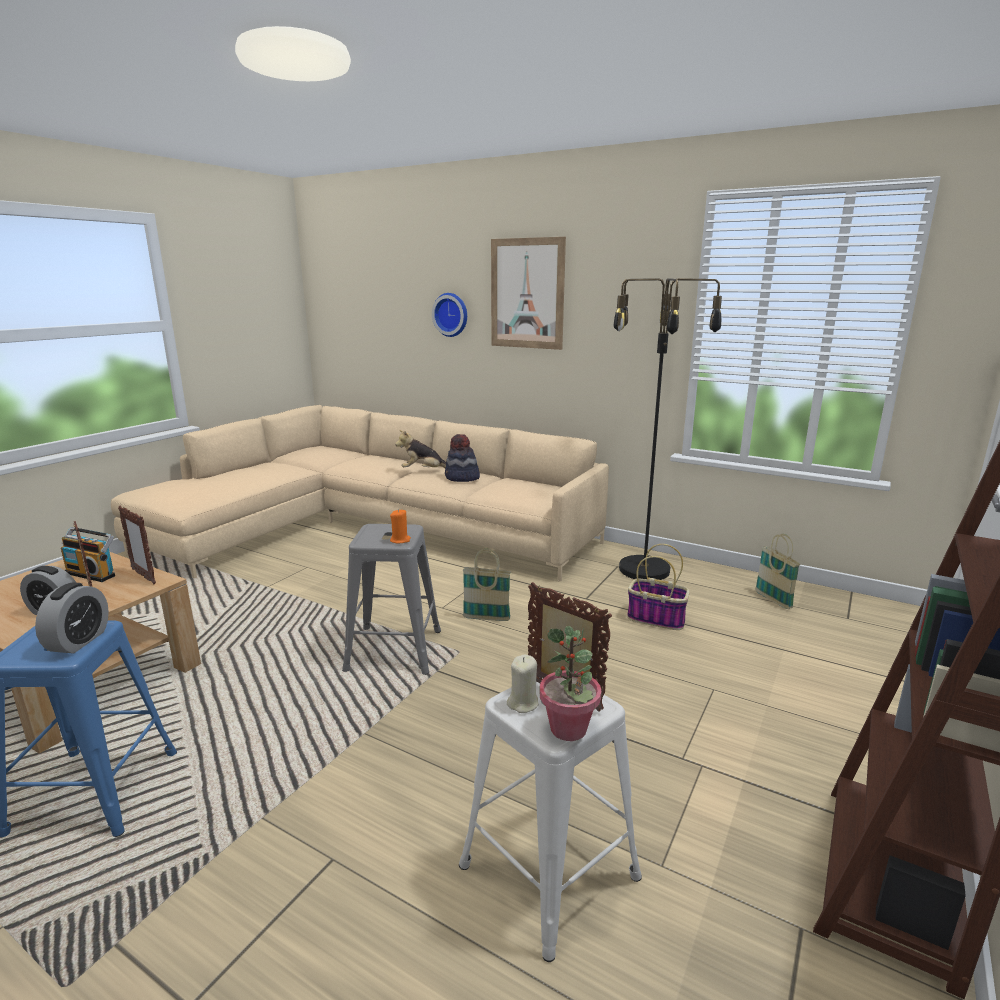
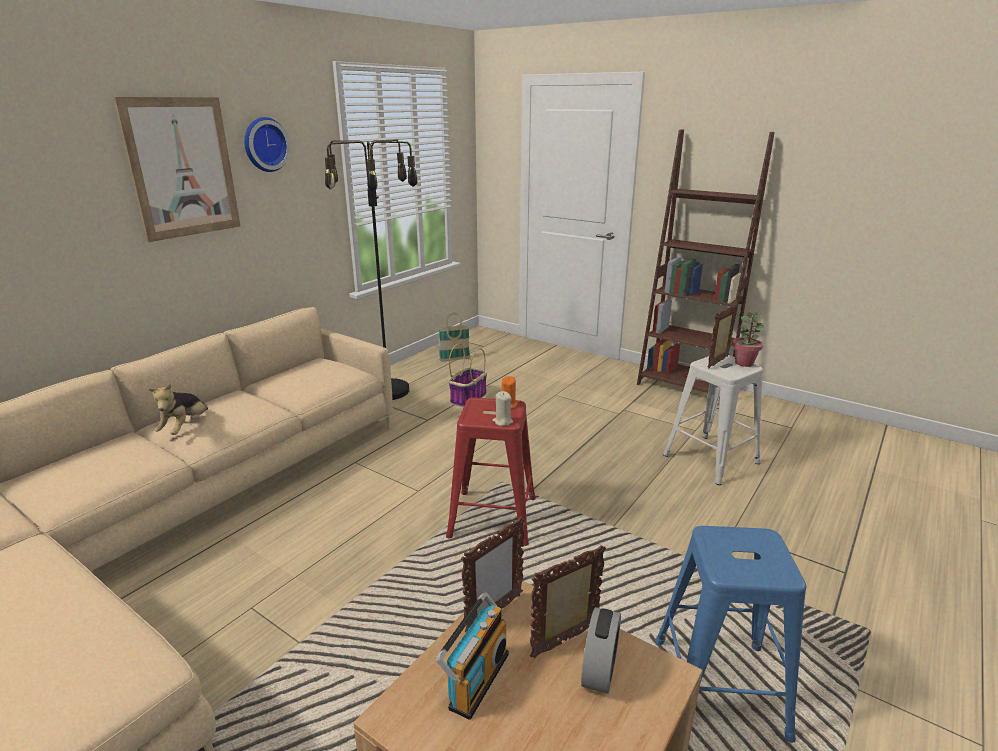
camera: 85 degrees left, 5 degrees up
alarm clock [35,583,109,654] -> none
grey stool [342,524,441,675] -> red stool [446,398,536,546]
wall clock [432,293,467,337] -> wall clock moved to [244,117,290,172]
hat [445,434,480,482] -> none
basket [463,549,511,621] -> none
beige candle [507,655,539,713] -> beige candle moved to [492,391,513,426]

